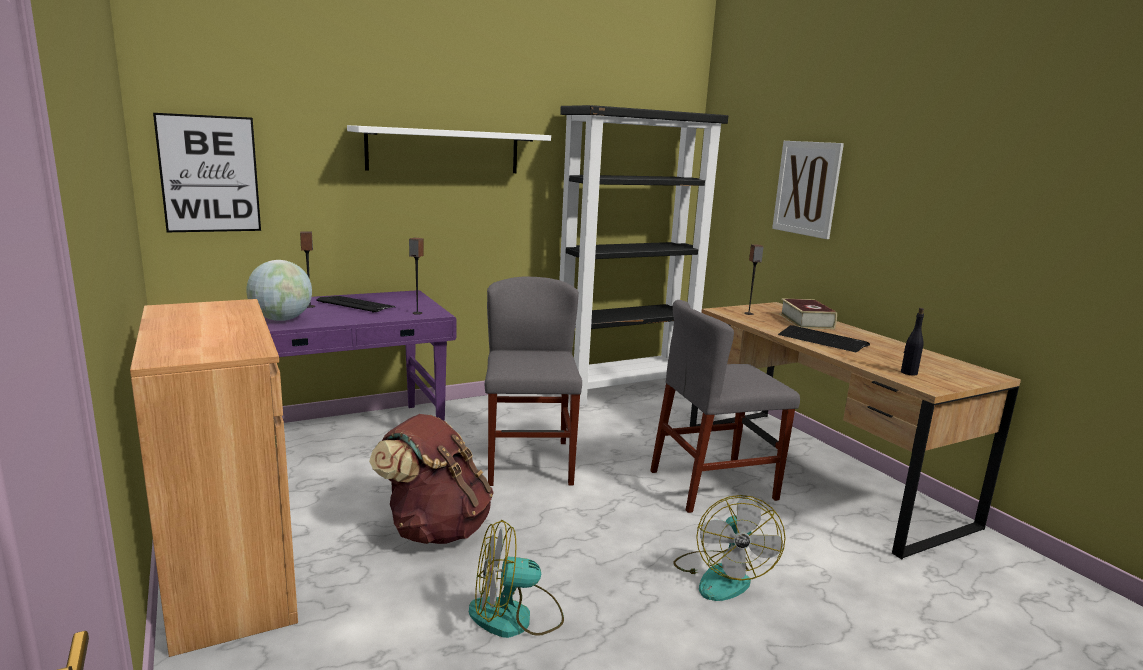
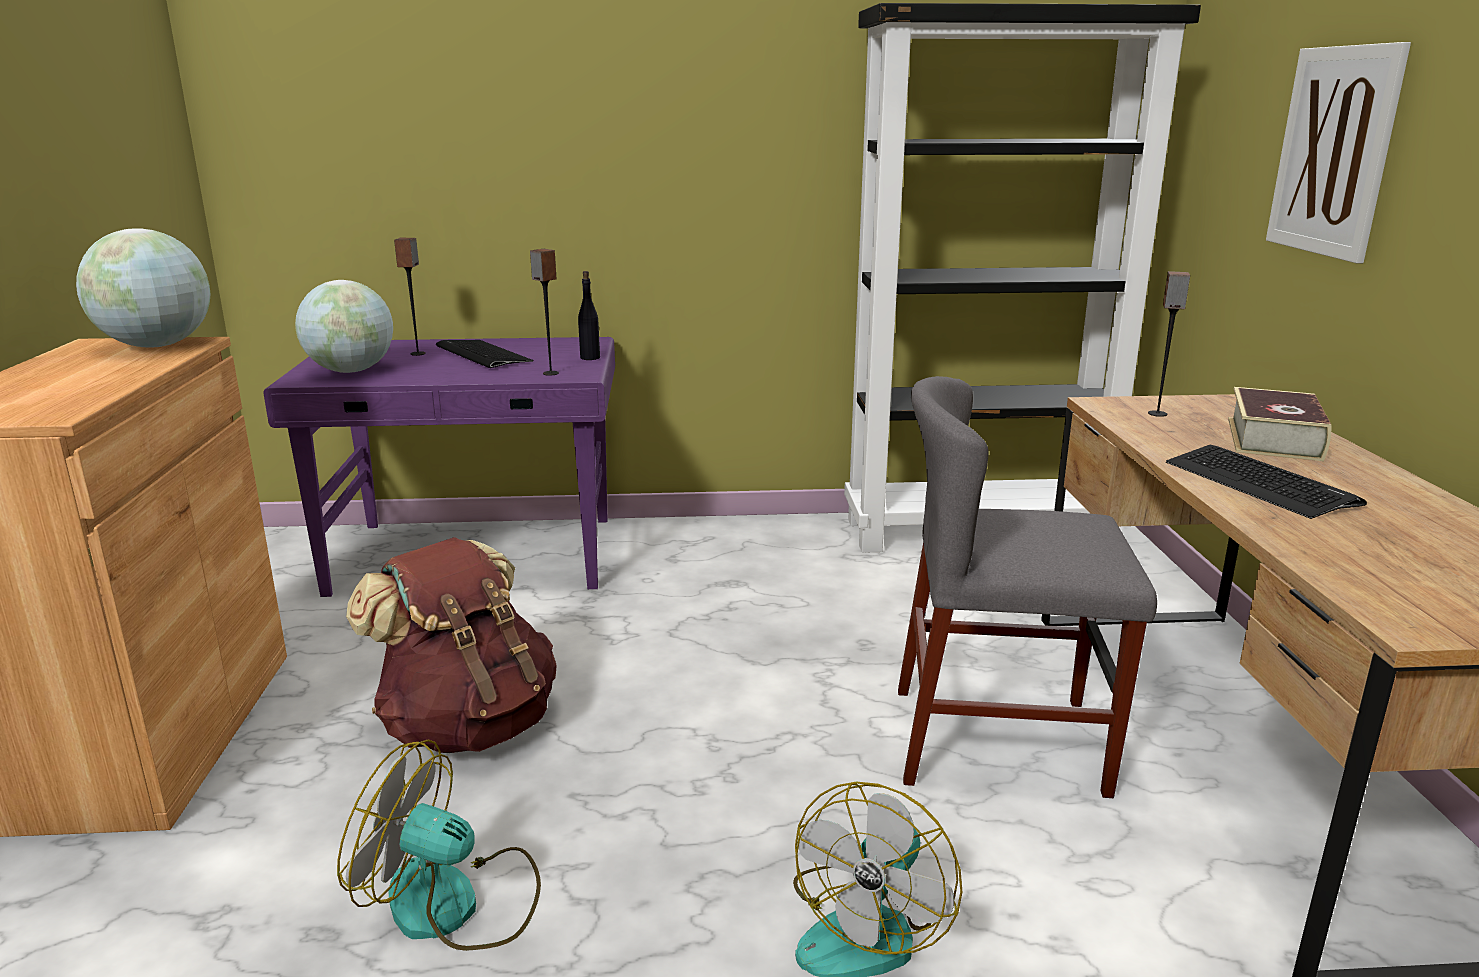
camera: 25 degrees right, 5 degrees up
picture [153,113,261,232] -> none
white shelf [347,125,551,173] -> none
grey chair [485,276,582,486] -> none
black bottle [901,308,924,376] -> black bottle moved to [578,271,600,360]
none -> globe [76,228,210,347]

